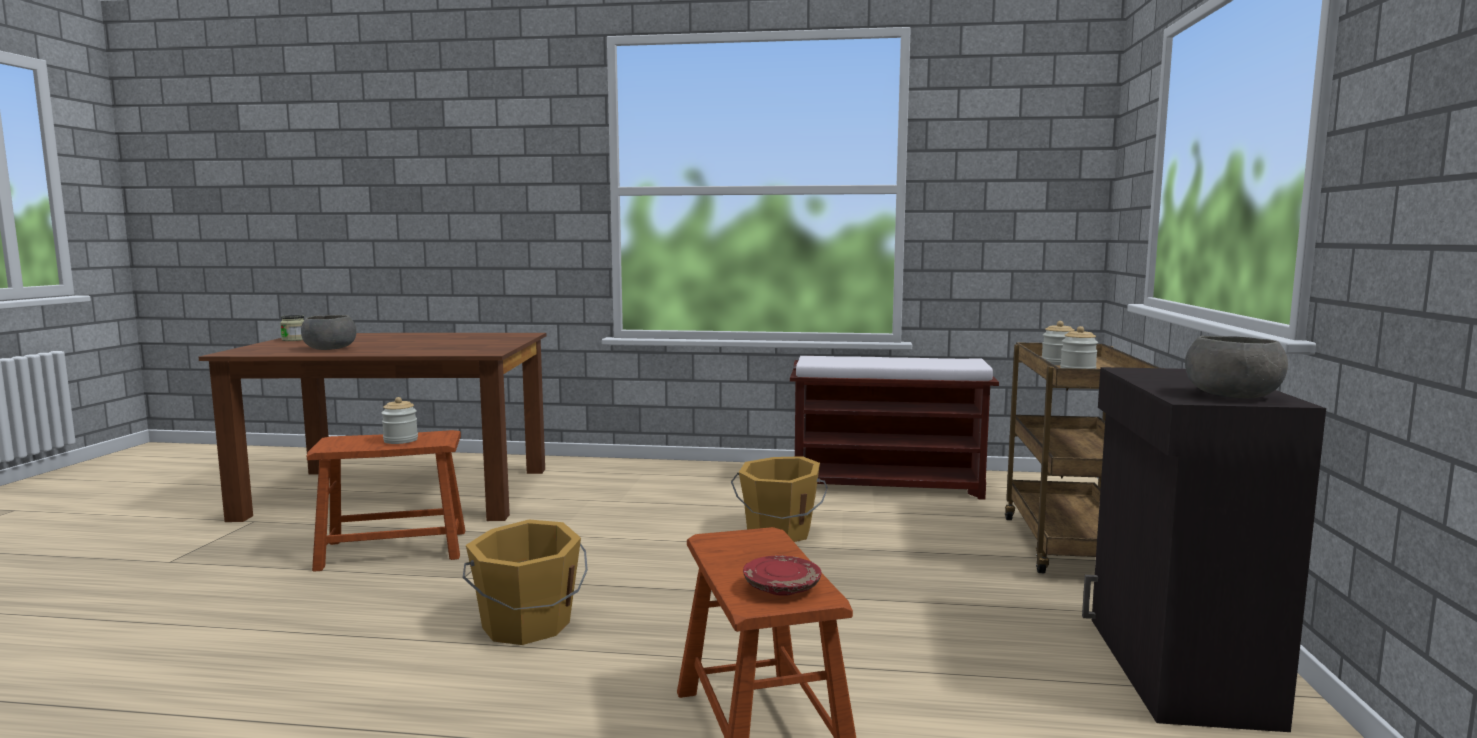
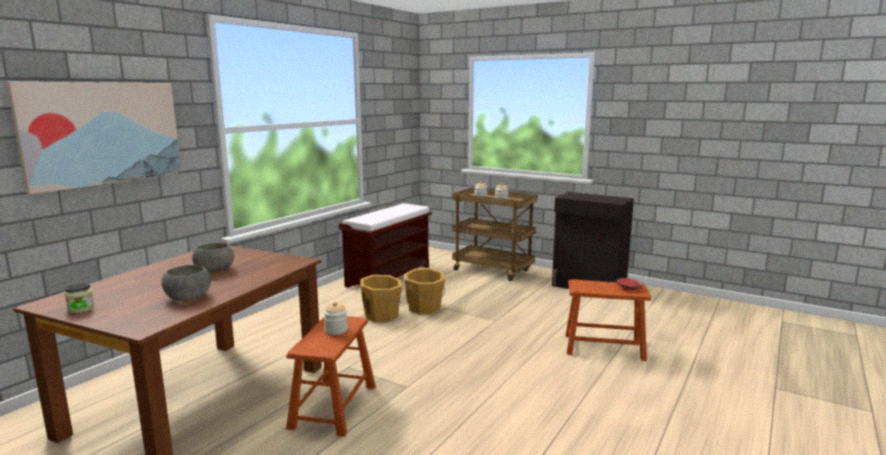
camera: 65 degrees left, 5 degrees up
orange bucket [462,520,588,645] -> orange bucket moved to [360,275,402,322]
grey bowl [1185,336,1288,399] -> grey bowl moved to [192,243,234,272]
none -> picture [6,82,181,194]

